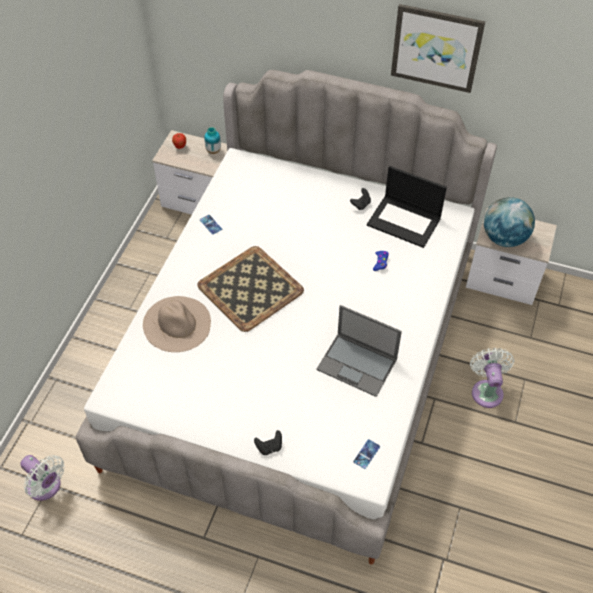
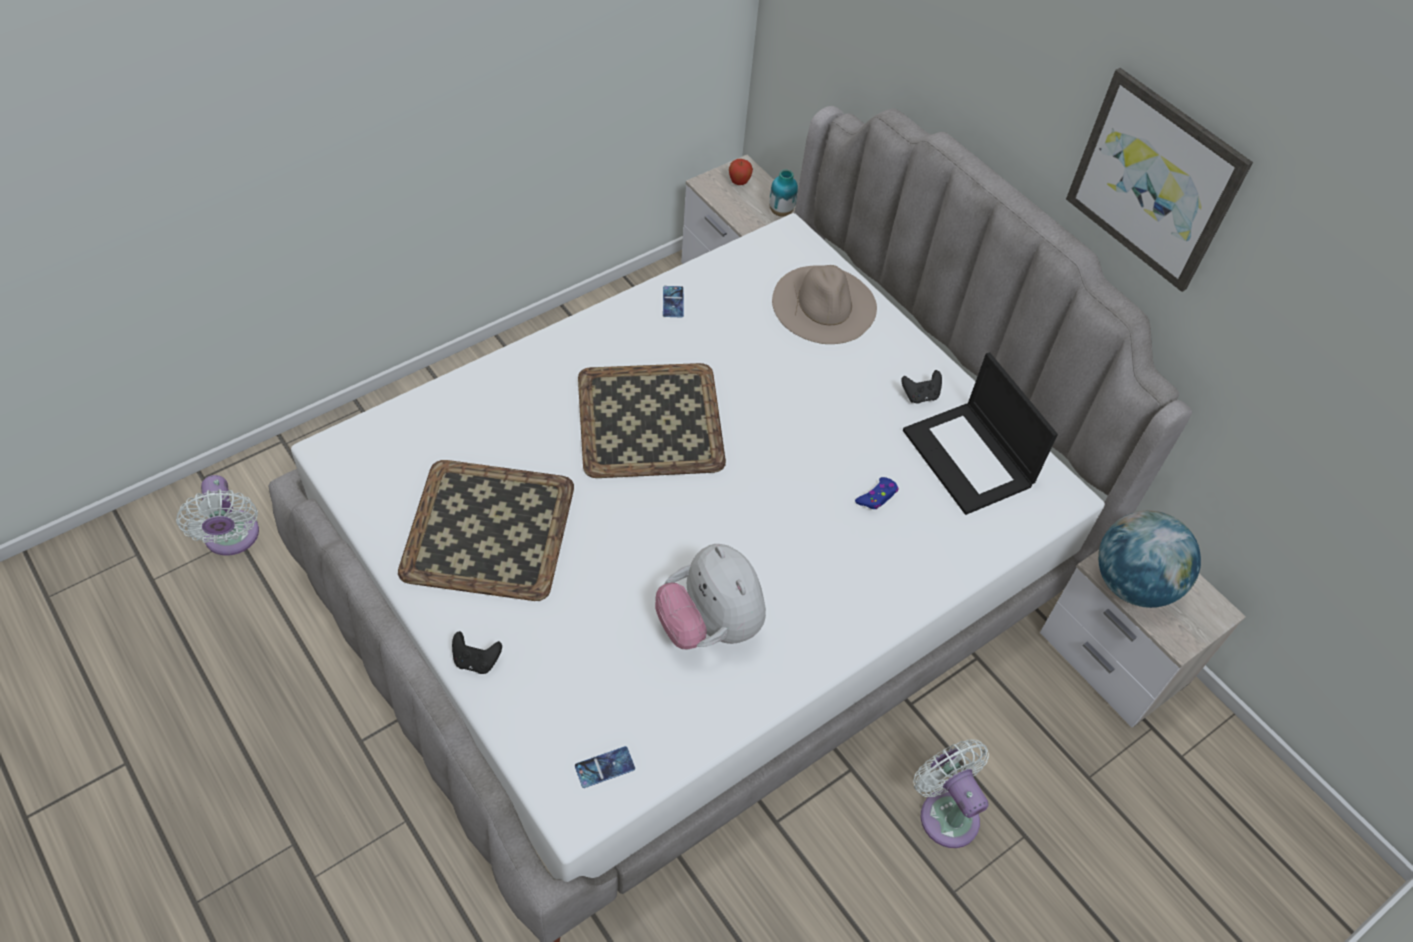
camera: 30 degrees right, 0 degrees up
beige hat [143,296,211,352] -> beige hat moved to [772,265,877,344]
laptop [316,305,402,397] -> plush toy [655,544,766,650]
white fan [470,348,514,408] -> white fan turned 60 degrees counterclockwise [914,739,989,848]
none -> tray [398,460,574,601]

